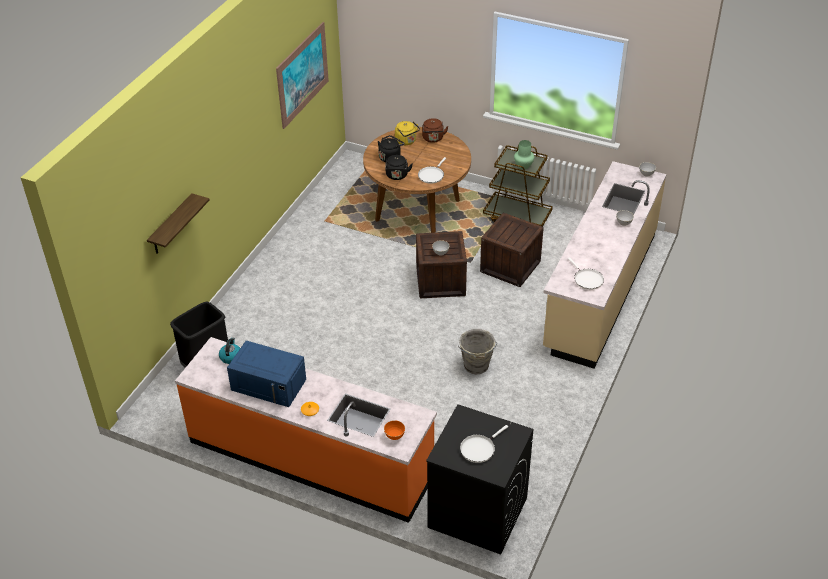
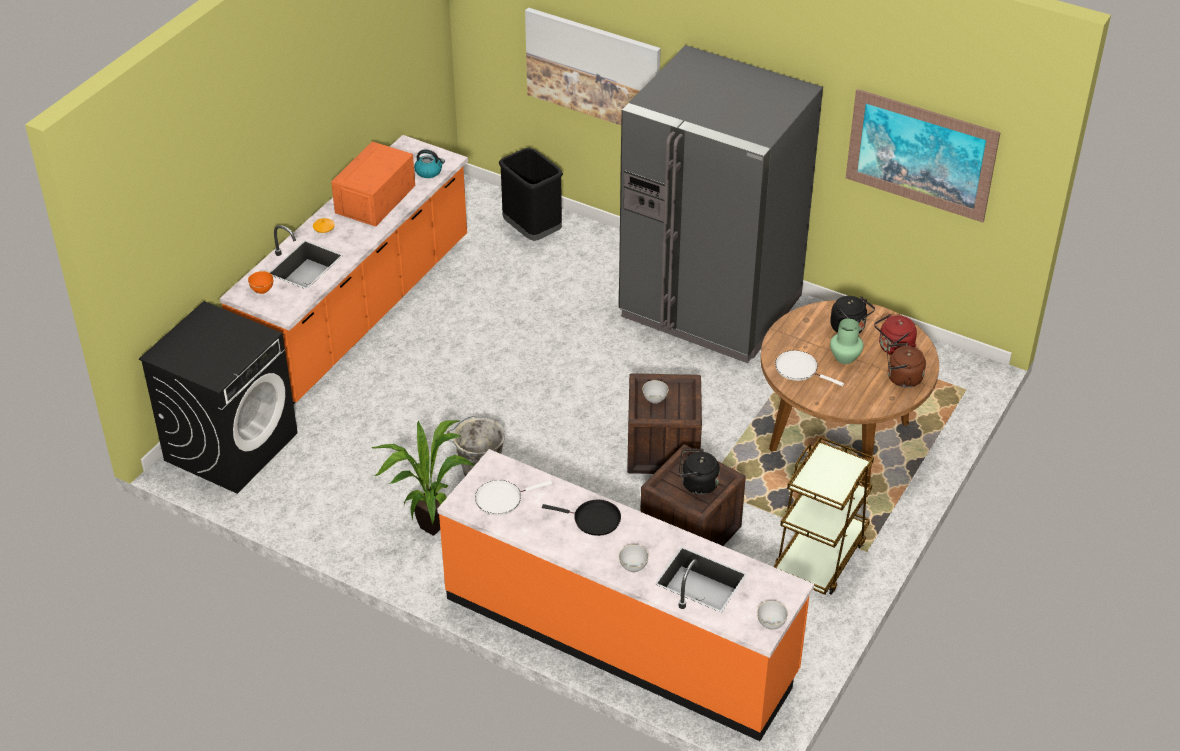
camera: 95 degrees right, 0 degrees up
shelf [147,193,210,254] -> picture [525,7,661,125]
blue microwave [227,341,306,407] -> orange microwave [331,141,415,226]
black kettle [385,155,413,180] -> black kettle moved to [679,448,720,495]
yellow kettle [395,121,420,145] -> red kettle [874,314,917,355]
white frying pan [460,425,508,463] -> none
green vase [514,140,534,169] -> green vase moved to [830,318,864,364]
beige counter [543,161,666,369] -> orange counter [437,449,814,741]
none -> potted plant [371,420,475,536]
none -> black frying pan [542,500,621,536]
none -> grey fridge [619,45,823,363]

